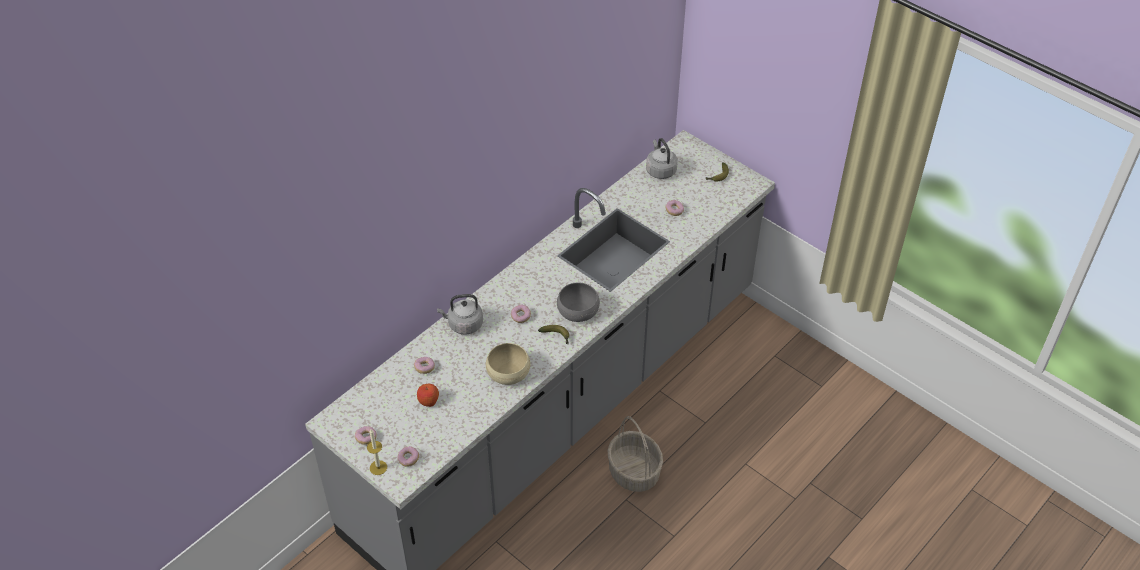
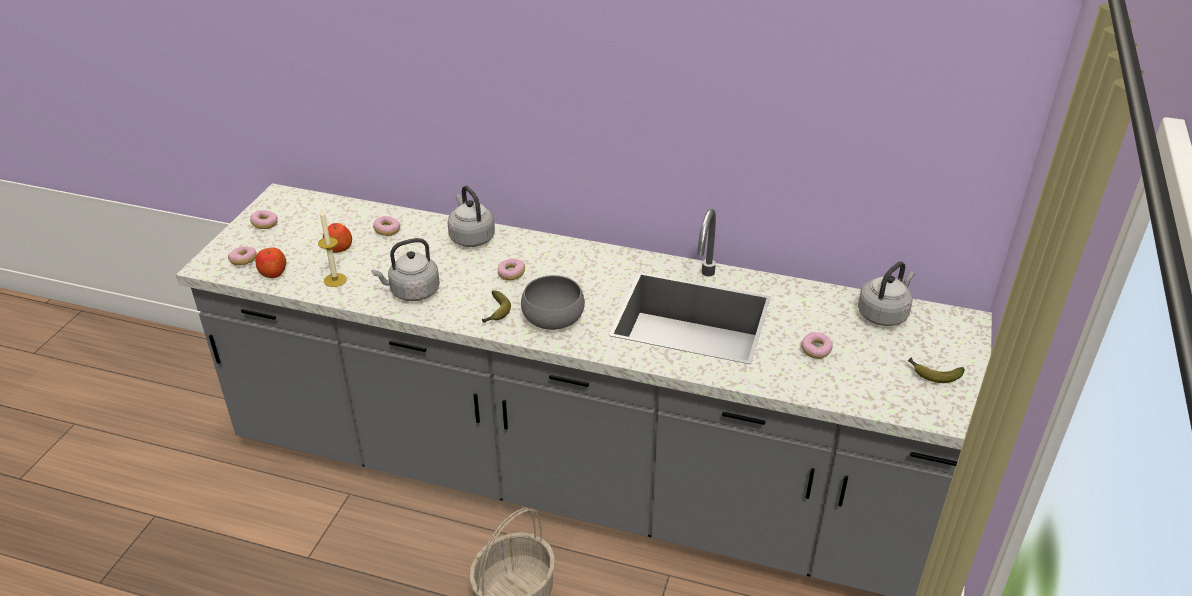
camera: 65 degrees right, 10 degrees down
candle [367,429,387,475] -> candle moved to [318,209,347,287]
beige bowl [486,343,530,385] -> grey kettle [372,238,440,301]
none -> apple [256,248,286,278]

